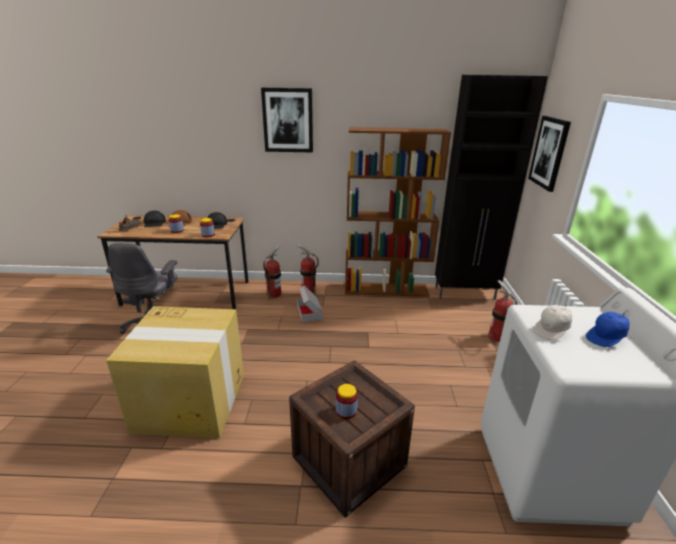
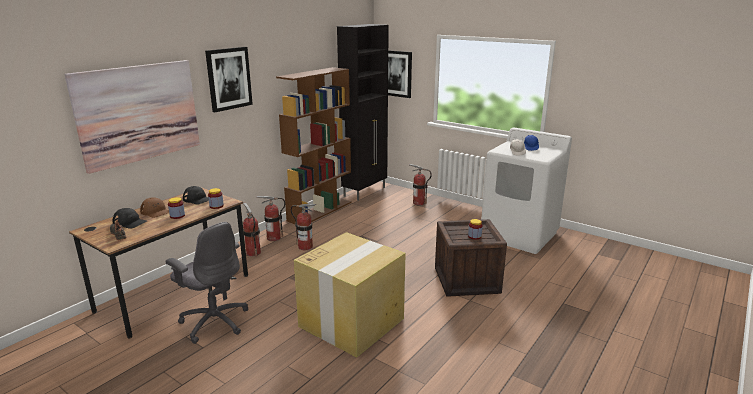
camera: 55 degrees left, 5 degrees down
cardboard box [297,285,323,323] -> fire extinguisher [291,204,316,250]
none -> picture [65,60,200,174]

